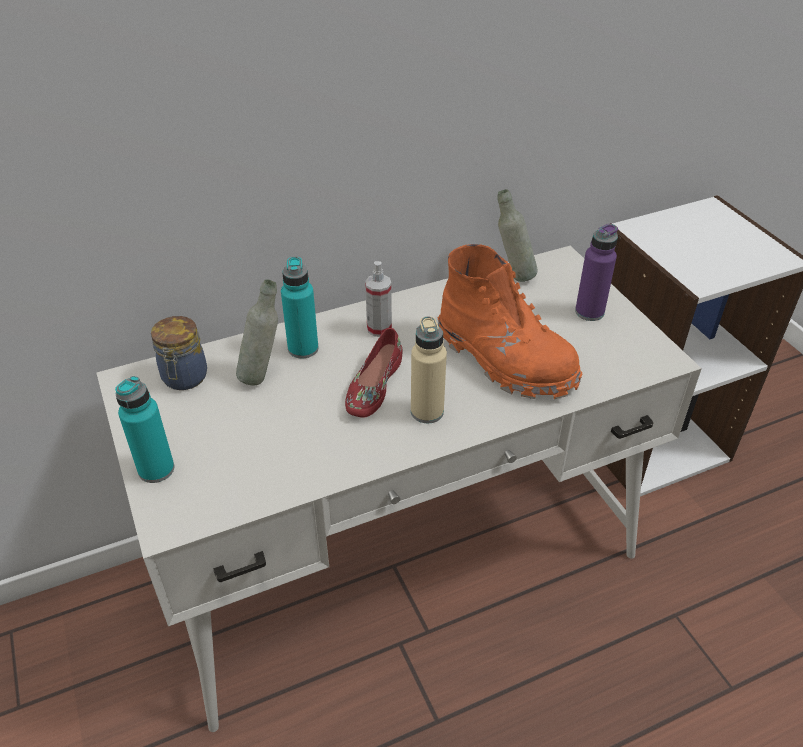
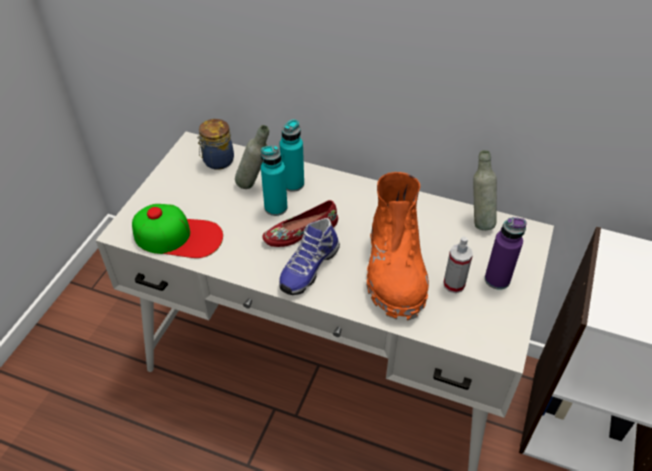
camera: 45 degrees right, 5 degrees up
turquoise bottle [115,376,174,483] -> turquoise bottle moved to [261,146,288,216]
spray bottle [365,261,392,337] -> spray bottle moved to [443,236,473,293]
beige bottle [411,316,447,423] -> shoe [279,218,340,295]
none -> cap [132,204,223,258]

